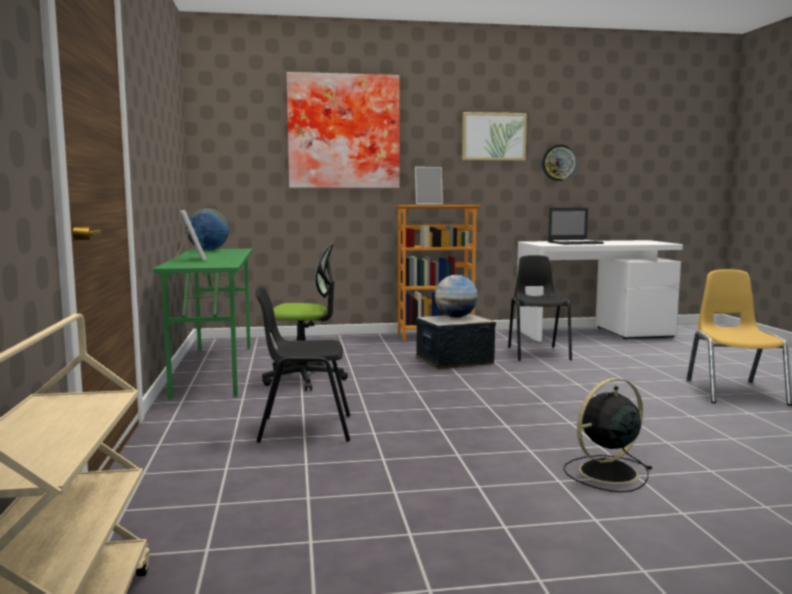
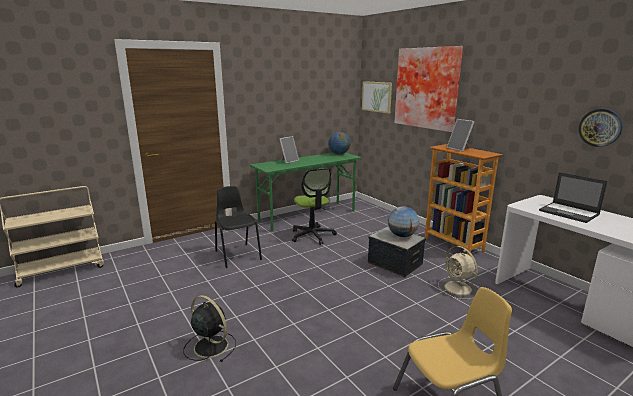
camera: 65 degrees right, 10 degrees up
picture [462,112,527,161] -> picture moved to [362,81,392,114]
black chair [508,255,572,361] -> beige fan [438,246,479,299]

